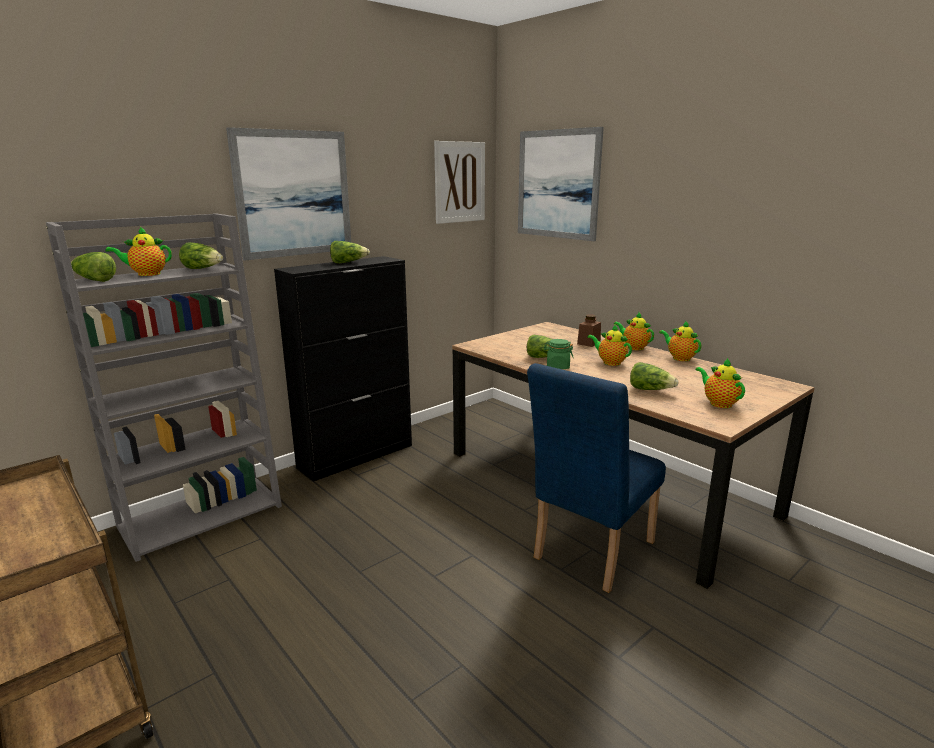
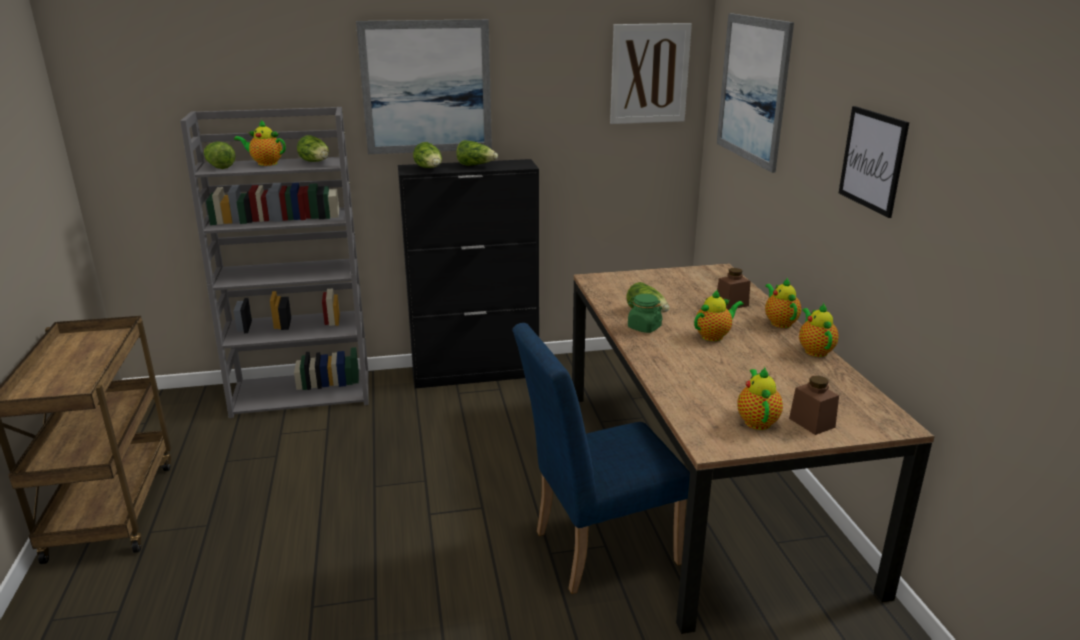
camera: 30 degrees right, 5 degrees up
teapot [588,324,632,366] -> teapot turned 75 degrees clockwise [694,290,744,341]
lettuce [630,362,678,390] -> lettuce moved to [413,142,442,168]
none -> brown jar [789,376,839,435]
none -> picture [839,106,909,218]

